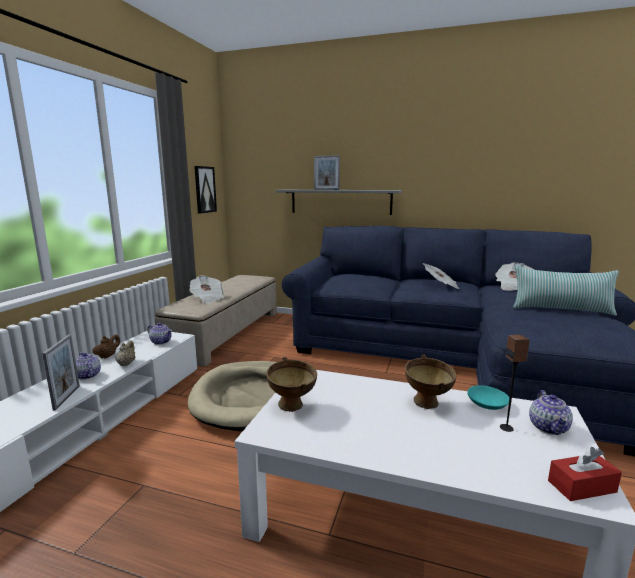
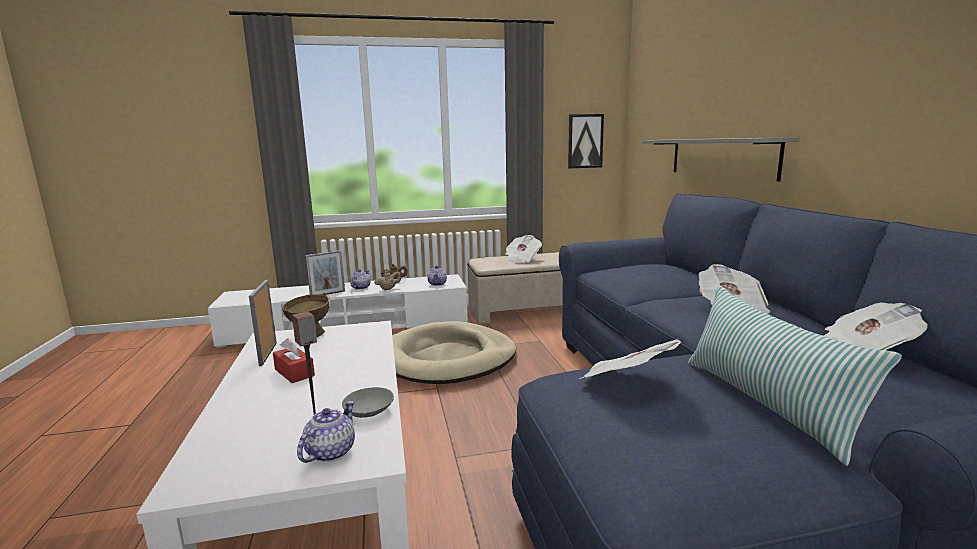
camera: 60 degrees right, 0 degrees up
picture frame [314,155,340,190] -> picture frame moved to [249,280,277,366]
brown bowl [405,354,457,409] -> none
turquoise bowl [467,385,509,410] -> grey bowl [342,387,394,418]
teapot [529,390,573,435] -> teapot turned 135 degrees clockwise [297,401,355,463]
red tissue box [548,447,622,501] -> red tissue box moved to [273,338,315,383]
none -> newspaper [579,339,681,379]

